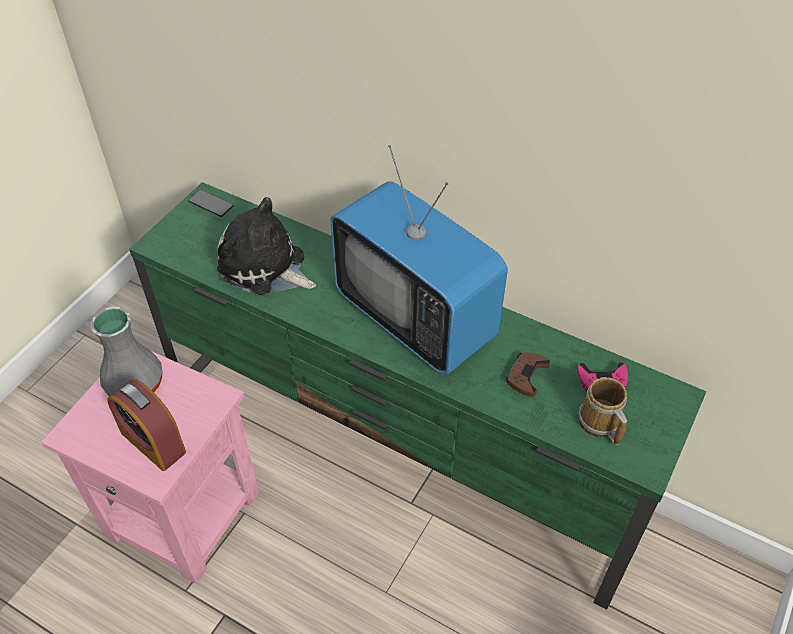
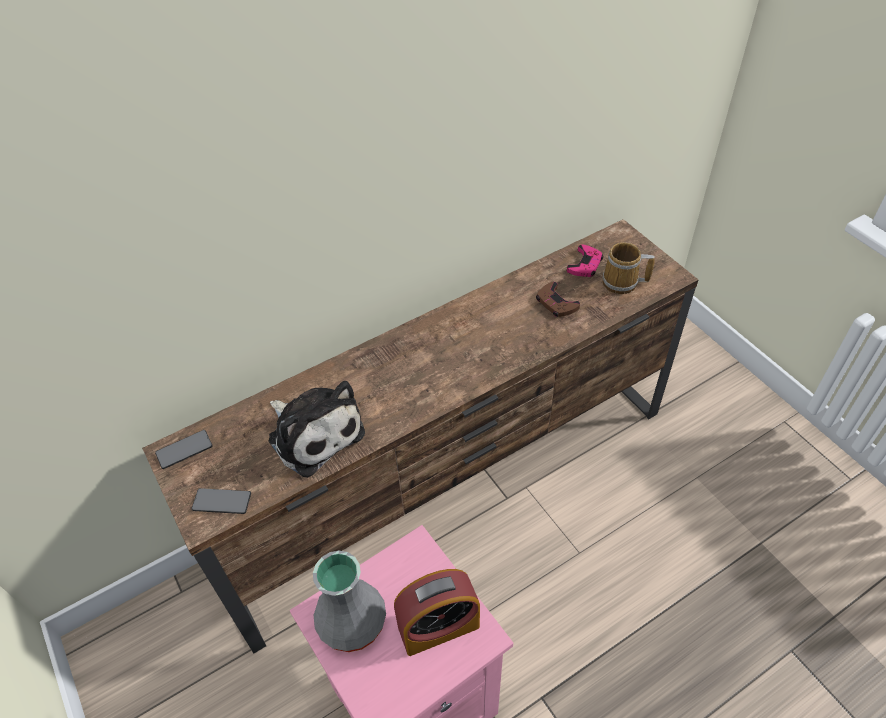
camera: 60 degrees left, 0 degrees up
green tv stand [129,182,707,610] -> brown tv stand [142,219,699,653]
plush toy [217,197,316,295] -> plush toy turned 105 degrees counterclockwise [269,381,365,478]
television [330,145,508,374] -> none
none -> phone [192,488,251,514]

